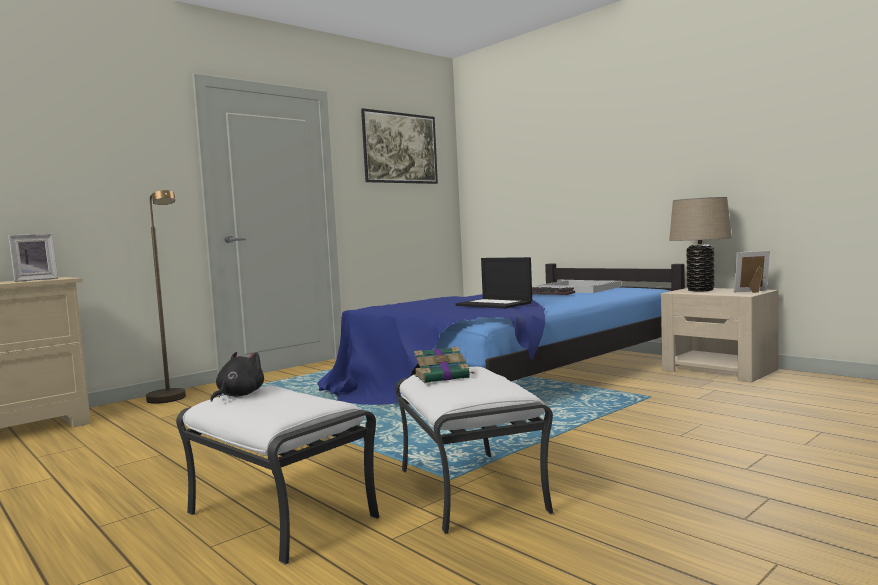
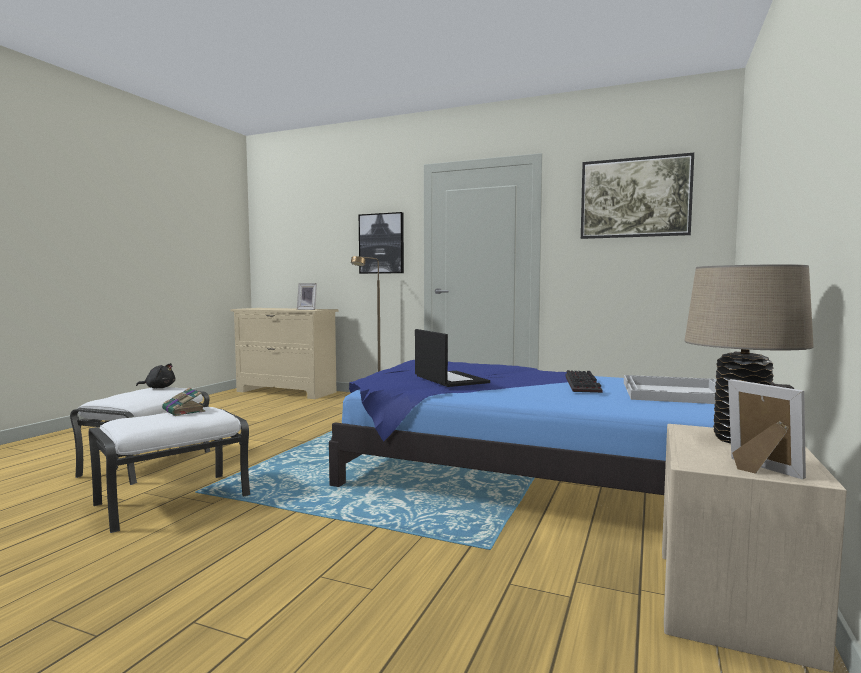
camera: 65 degrees right, 0 degrees up
laptop [455,257,532,309] -> laptop turned 135 degrees clockwise [415,329,490,387]
none -> picture [359,212,404,274]

